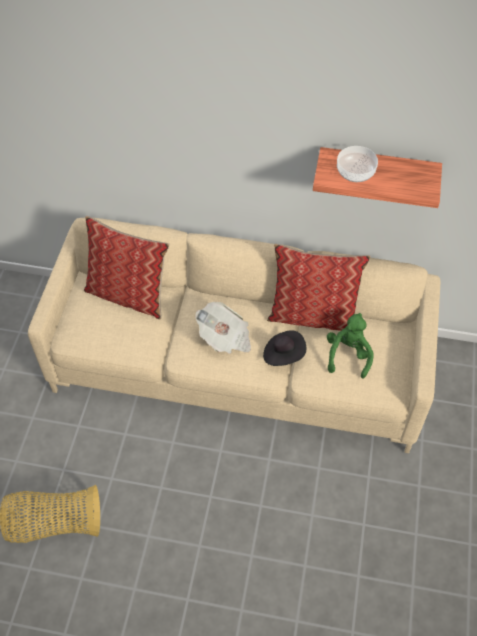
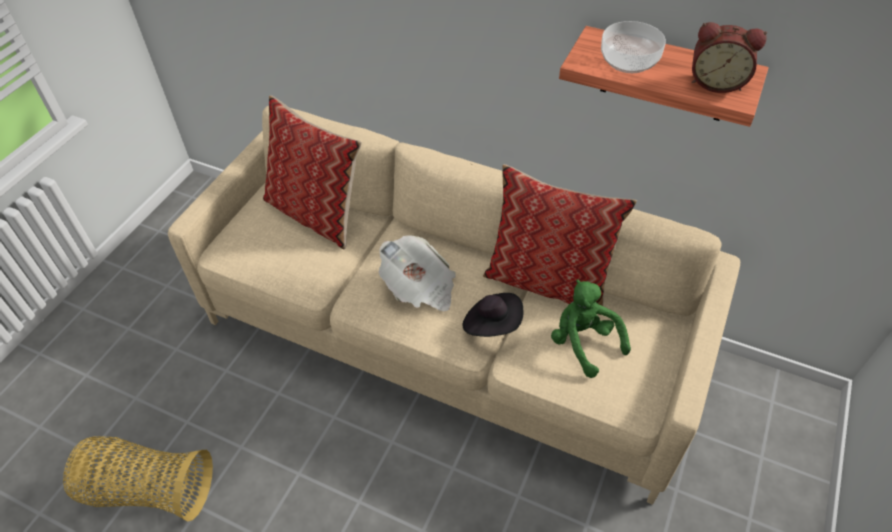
camera: 15 degrees right, 5 degrees down
green plush toy [327,313,374,378] -> green plush toy turned 60 degrees counterclockwise [551,280,631,378]
none -> alarm clock [691,22,767,93]

